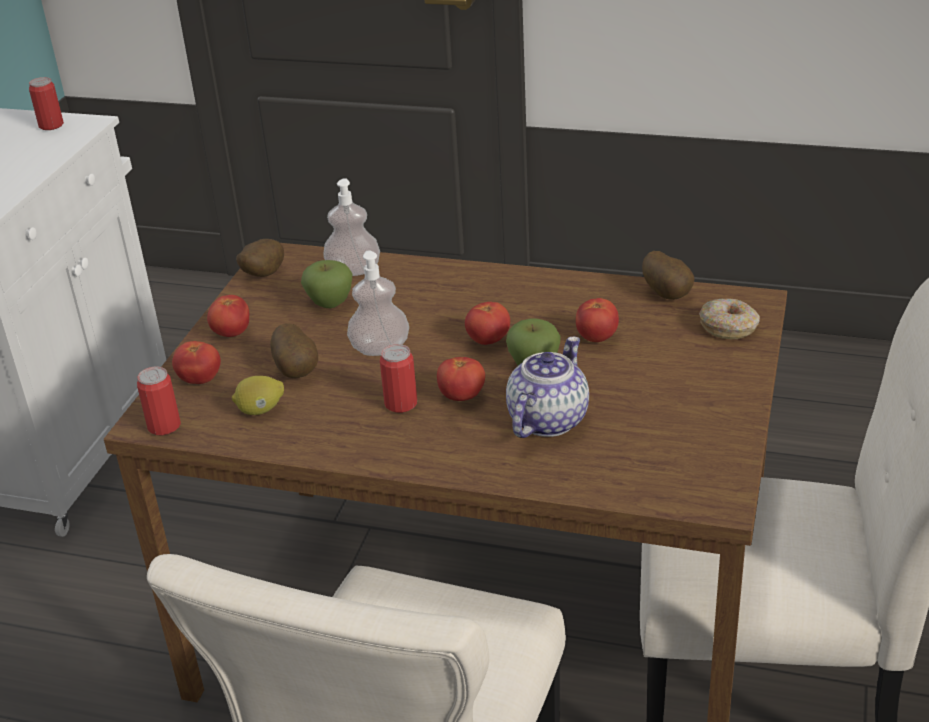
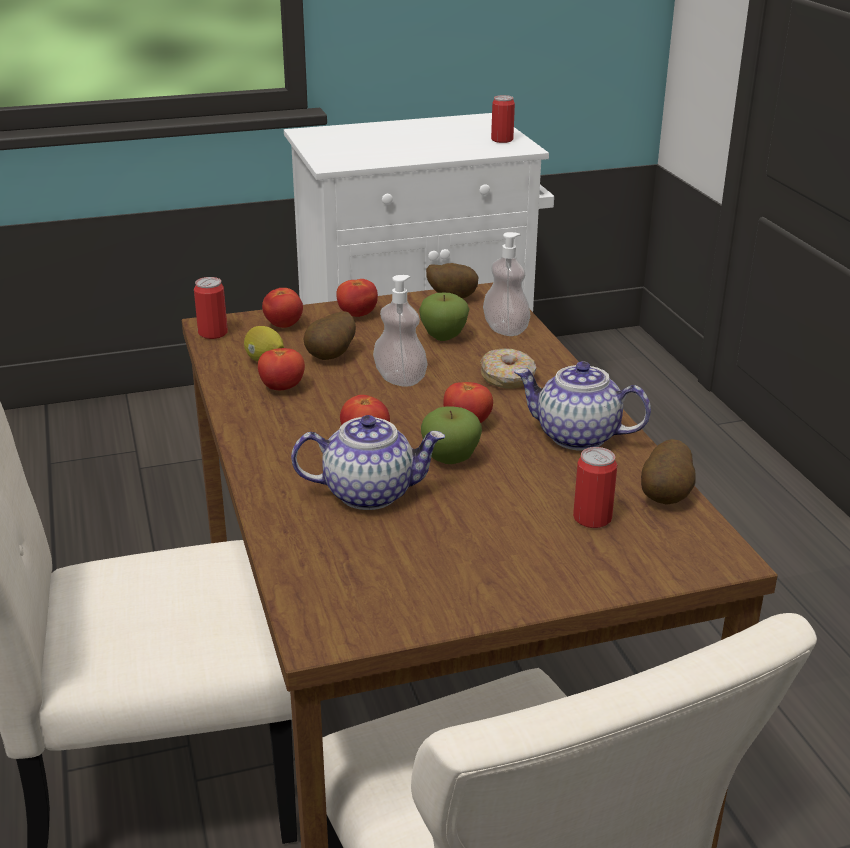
camera: 55 degrees right, 5 degrees down
can [380,344,417,413] -> can moved to [573,447,617,528]
tomato [576,298,619,342] -> tomato moved to [258,348,305,390]
donut [699,298,760,339] -> donut moved to [480,348,536,389]
none -> teapot [514,361,651,451]

